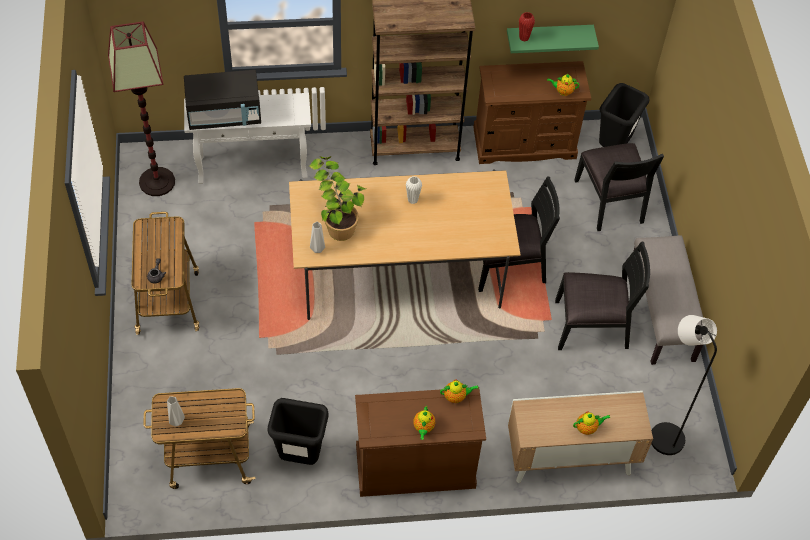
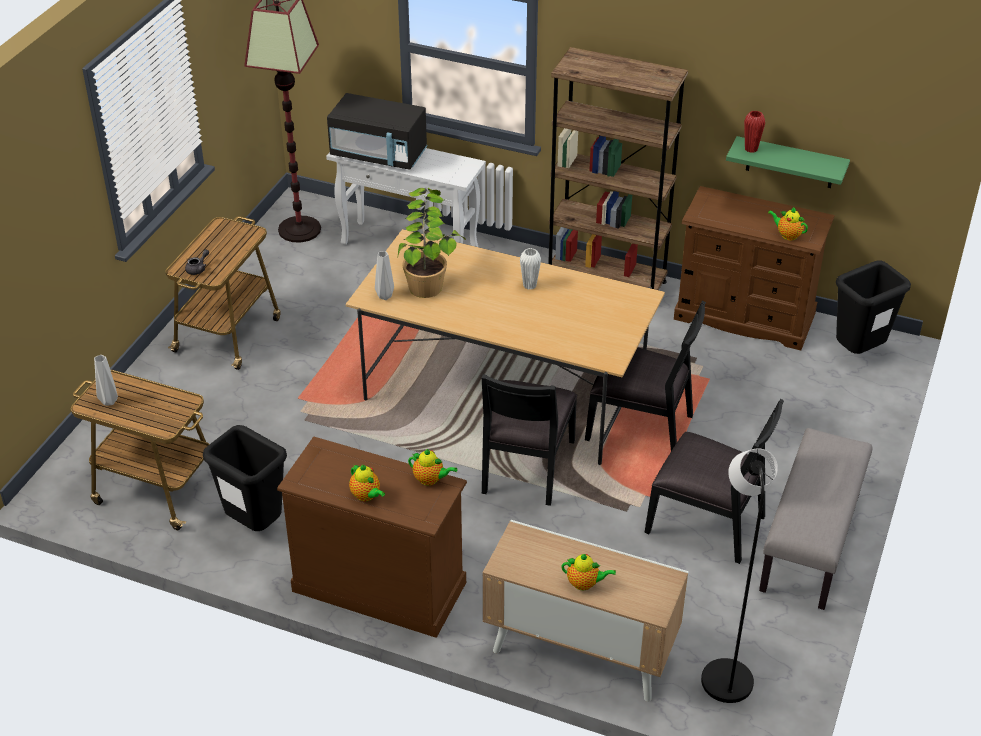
camera: 30 degrees right, 15 degrees down
teapot [413,406,435,440] -> teapot turned 75 degrees counterclockwise [349,465,385,501]
black chair [574,143,664,231] -> black chair moved to [482,374,577,506]

